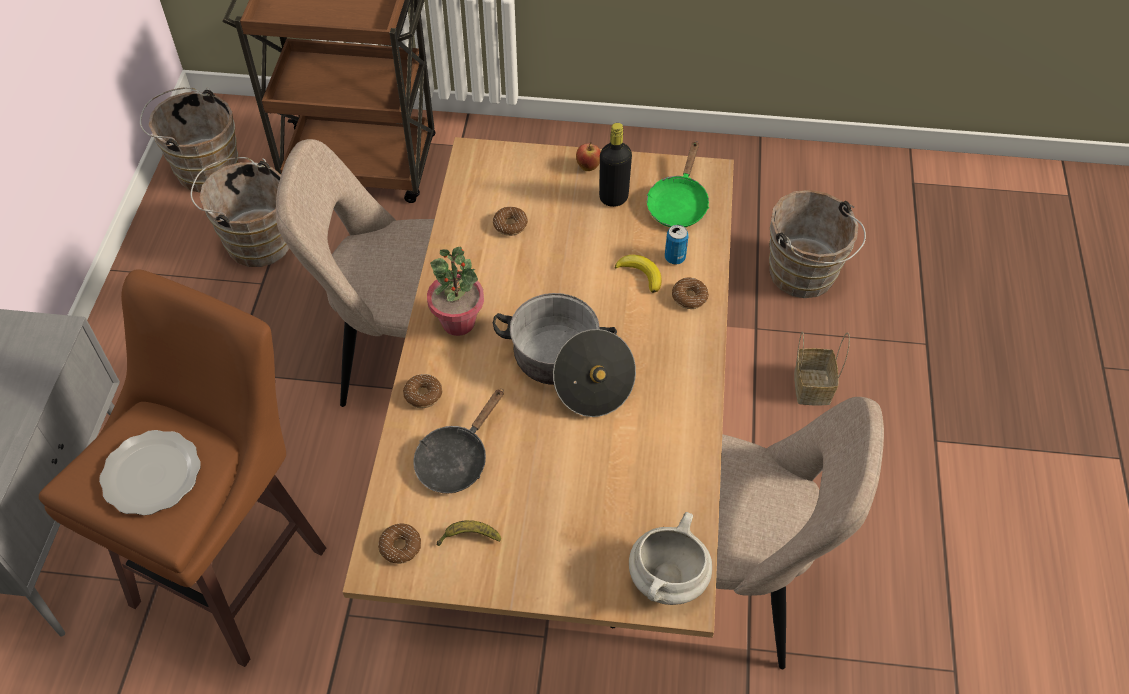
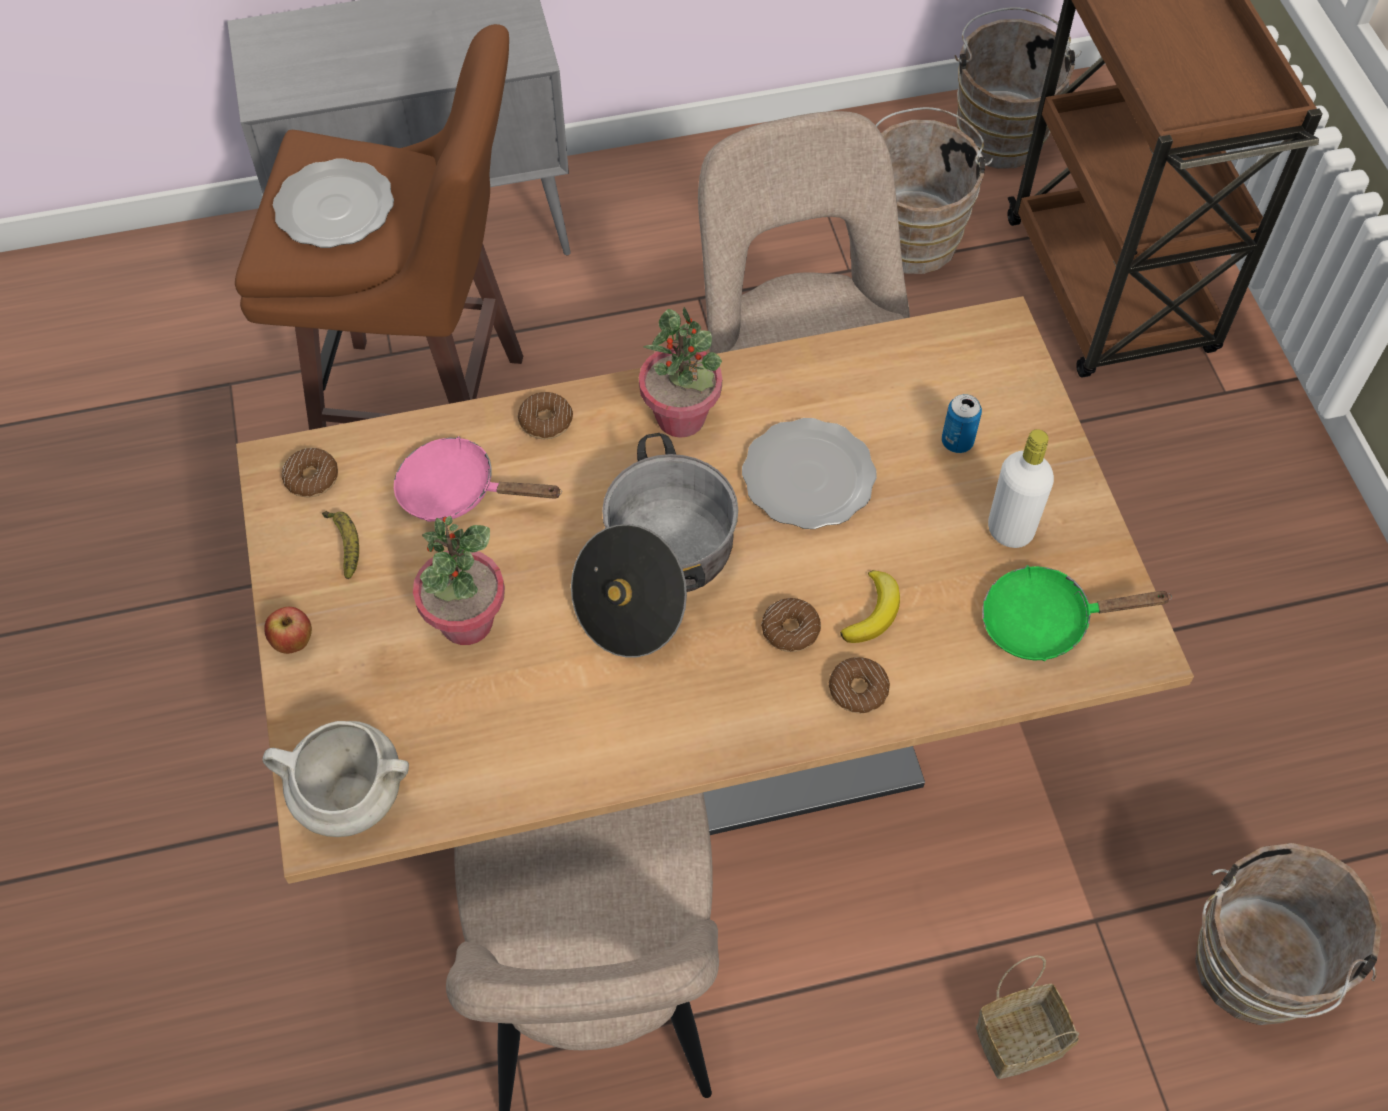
camera: 70 degrees right, 5 degrees up
black frying pan [413,389,503,493] -> pink frying pan [394,436,562,522]
donut [493,207,528,236] -> donut moved to [761,598,821,652]
apple [576,142,601,171] -> apple moved to [264,607,312,654]
black bottle [599,123,632,207] -> white bottle [988,429,1054,548]
can [665,225,689,264] -> can moved to [942,394,982,453]
none -> potted plant [413,516,505,645]
none -> plate [742,418,877,529]

